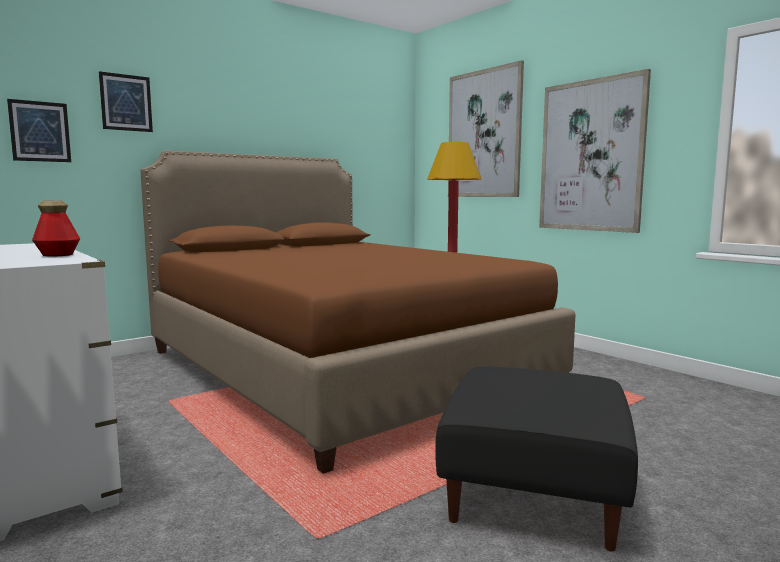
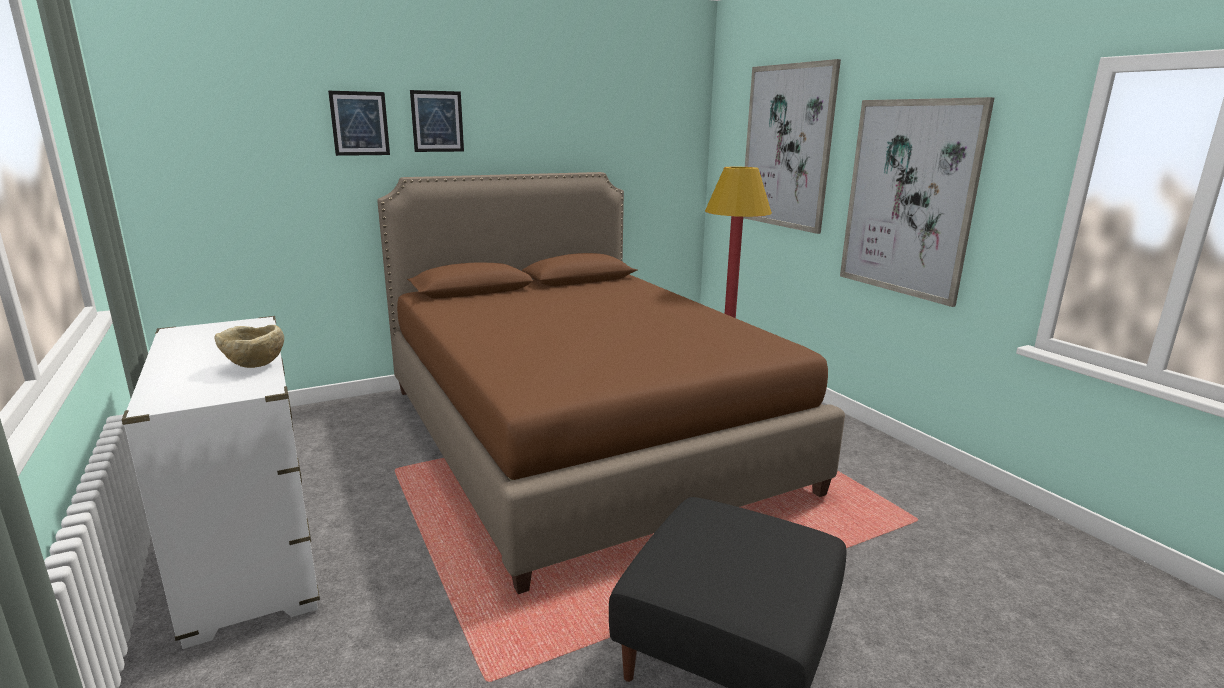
camera: 10 degrees right, 10 degrees up
picture [7,99,71,162] -> picture moved to [410,90,464,152]
bottle [32,201,80,257] -> beige bowl [215,325,284,368]

